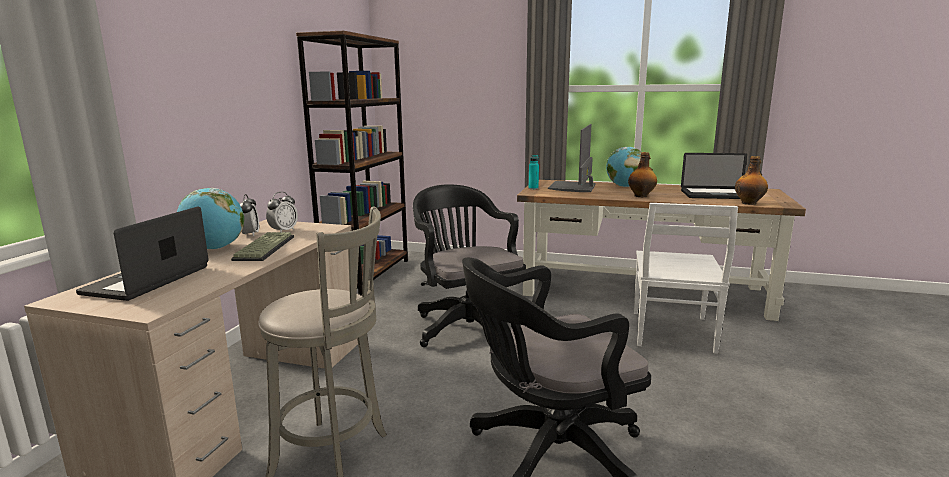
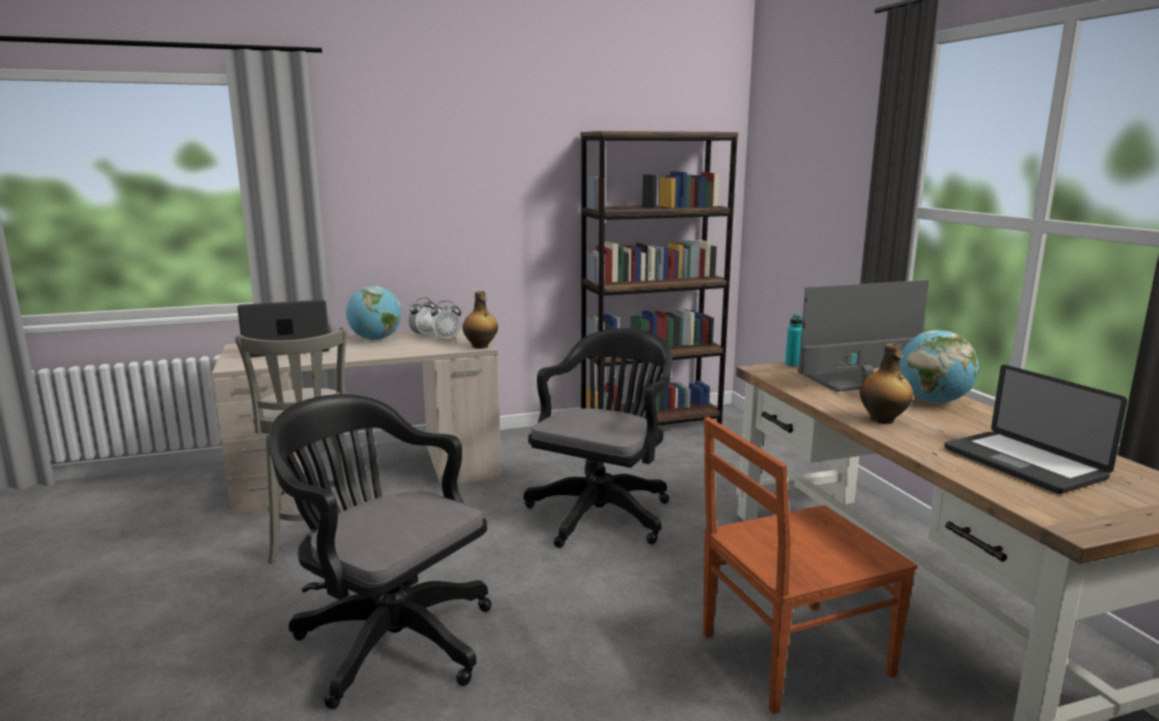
camera: 55 degrees right, 0 degrees up
keyboard [231,232,294,261] -> none
white chair [634,203,738,354] -> brown chair [703,417,918,714]
bottle [735,156,768,205] -> bottle moved to [463,291,498,349]

